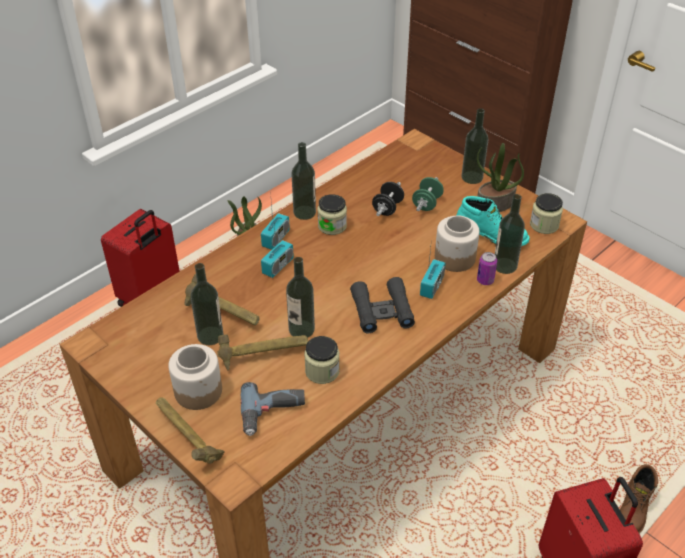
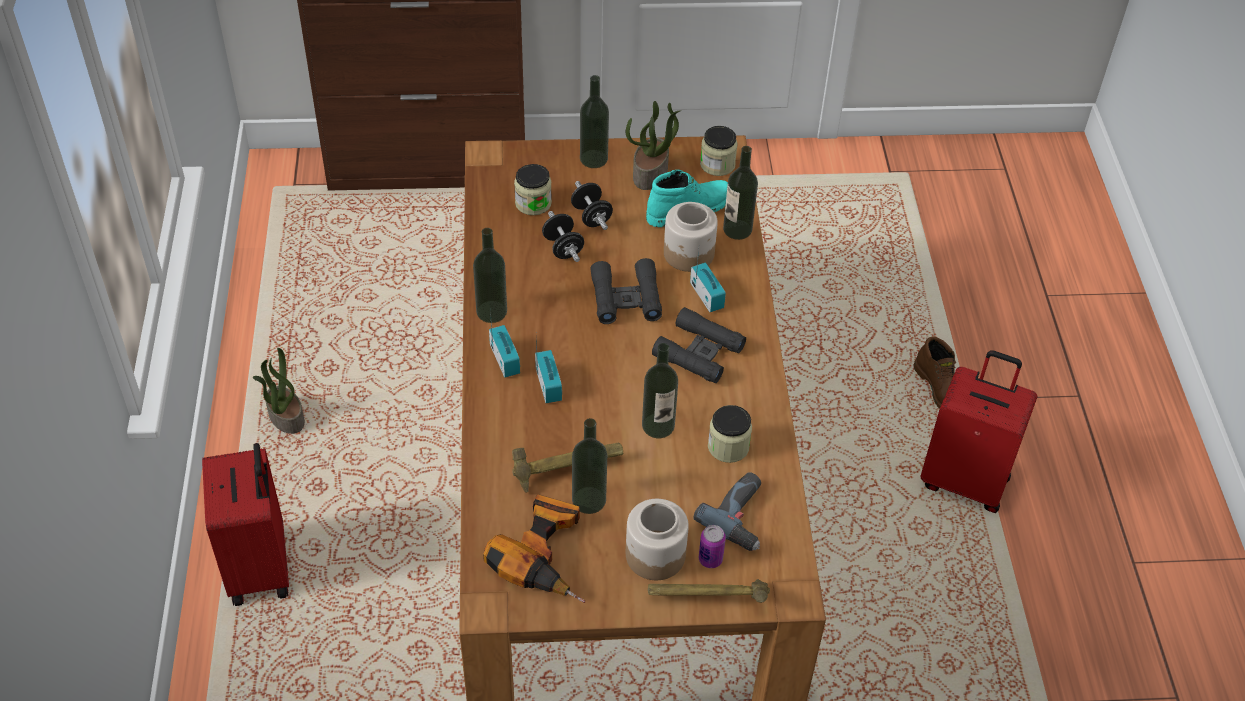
camera: 50 degrees left, 5 degrees up
hammer [218,335,308,370] -> none
jar [317,194,347,235] -> jar moved to [514,164,552,215]
green dumbbell [412,177,444,211] -> black dumbbell [571,181,613,230]
can [477,252,497,285] -> can moved to [698,525,726,568]
none -> power drill [483,494,585,603]
none -> black binoculars [590,258,662,324]

